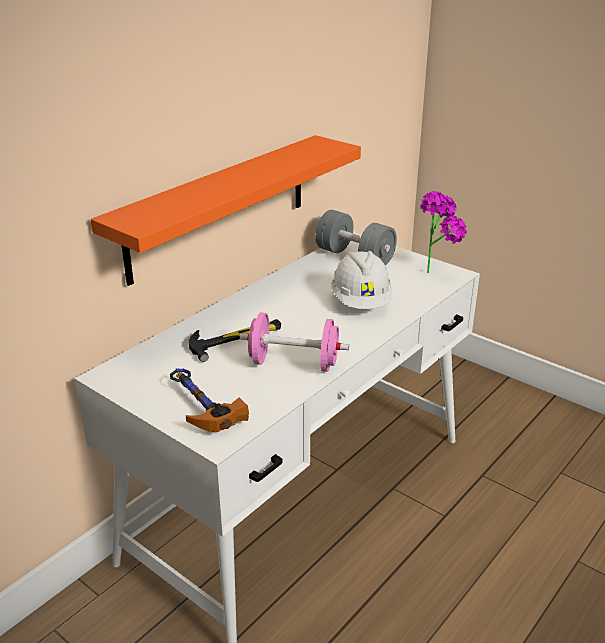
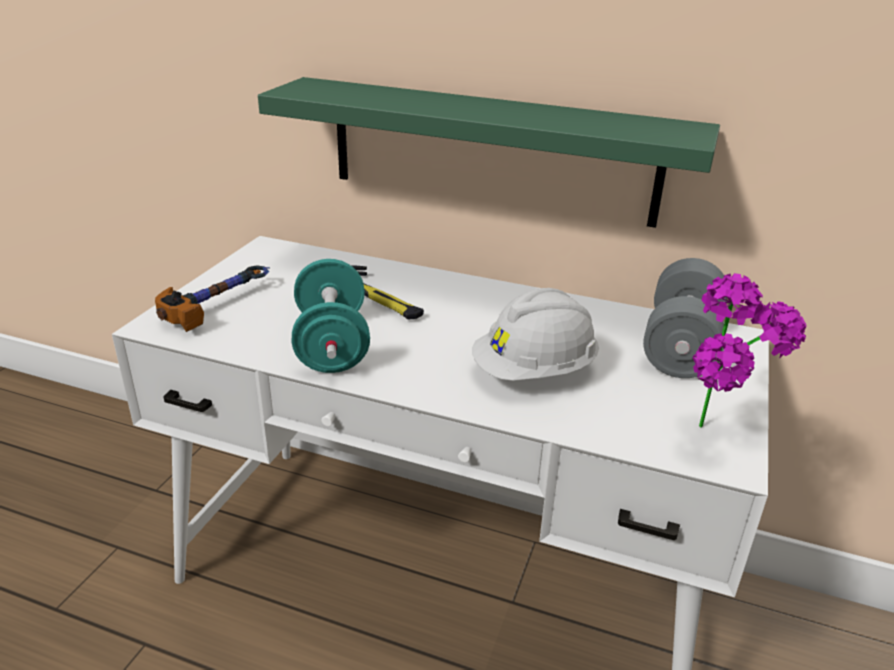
camera: 70 degrees right, 0 degrees up
orange shelf [91,135,361,286] -> green shelf [258,77,720,228]
pink dumbbell [240,313,349,372] -> turquoise dumbbell [292,259,370,373]

